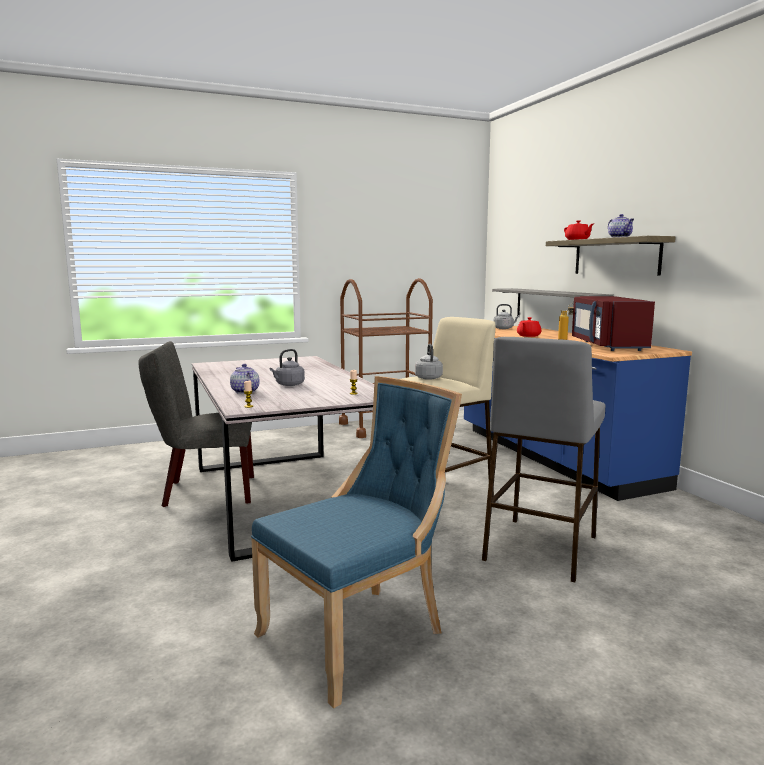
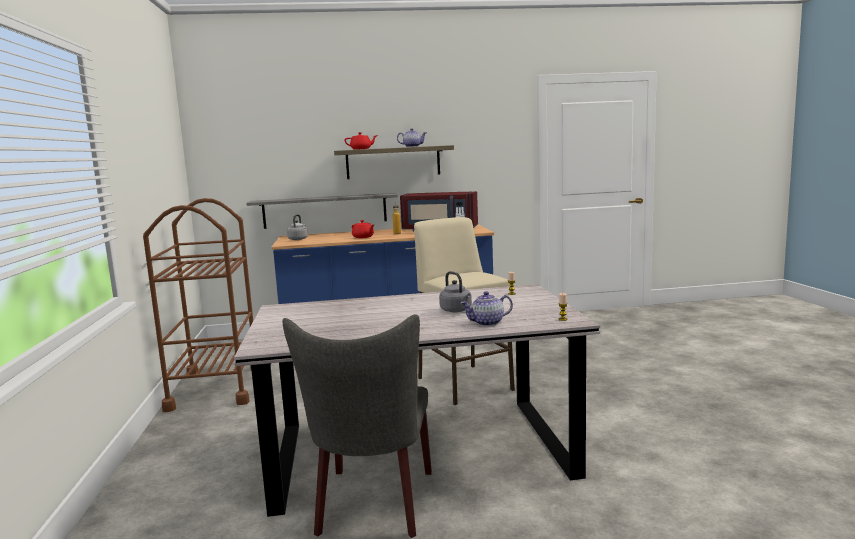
camera: 75 degrees left, 0 degrees up
blue chair [251,376,462,708] -> none
grey kettle [415,344,443,380] -> none
grey stool [482,337,605,582] -> none

